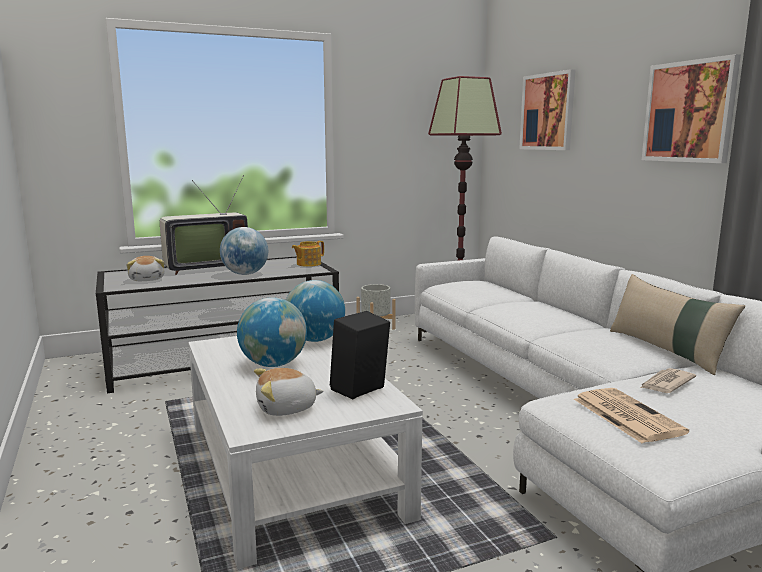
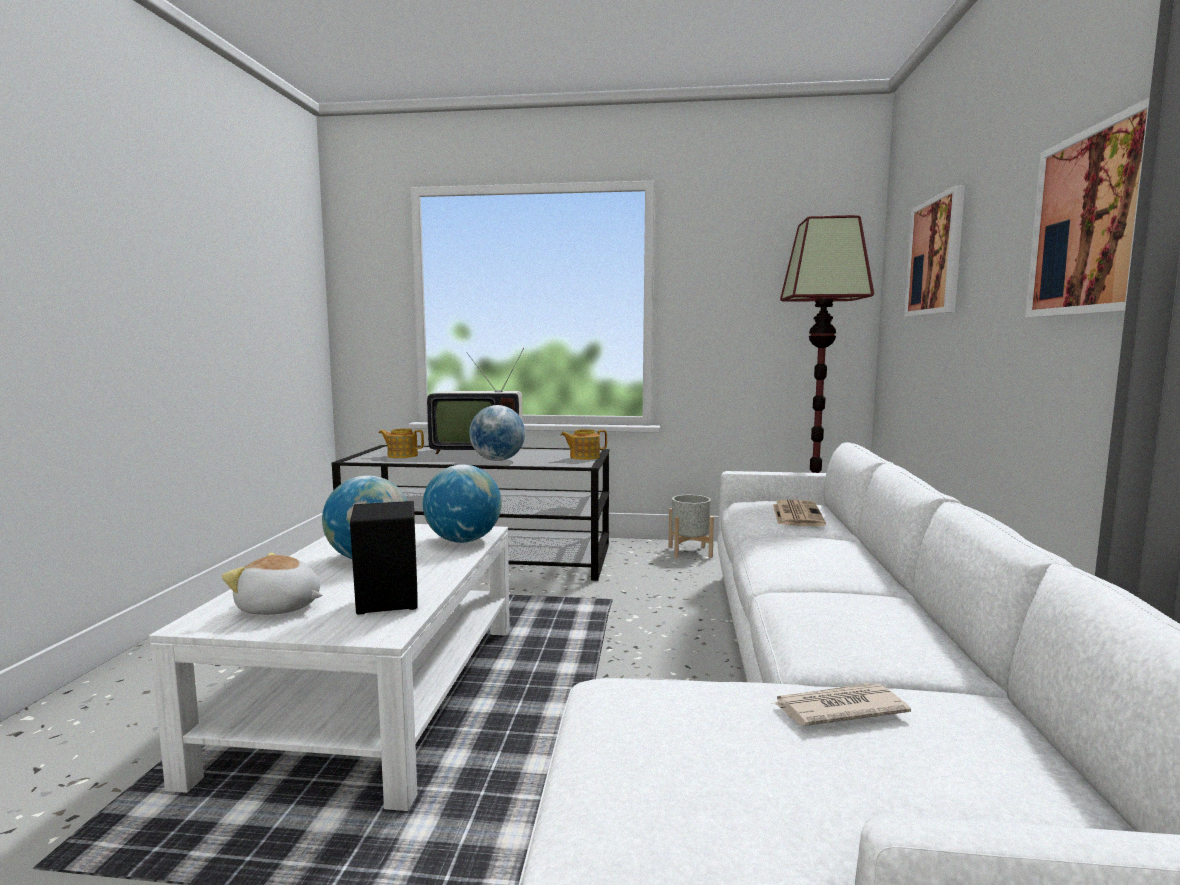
camera: 30 degrees right, 5 degrees down
plush toy [126,256,165,281] -> teapot [379,428,424,458]
newspaper [574,388,689,443] -> newspaper moved to [773,500,826,526]
beige pillow [610,274,745,375] -> none

